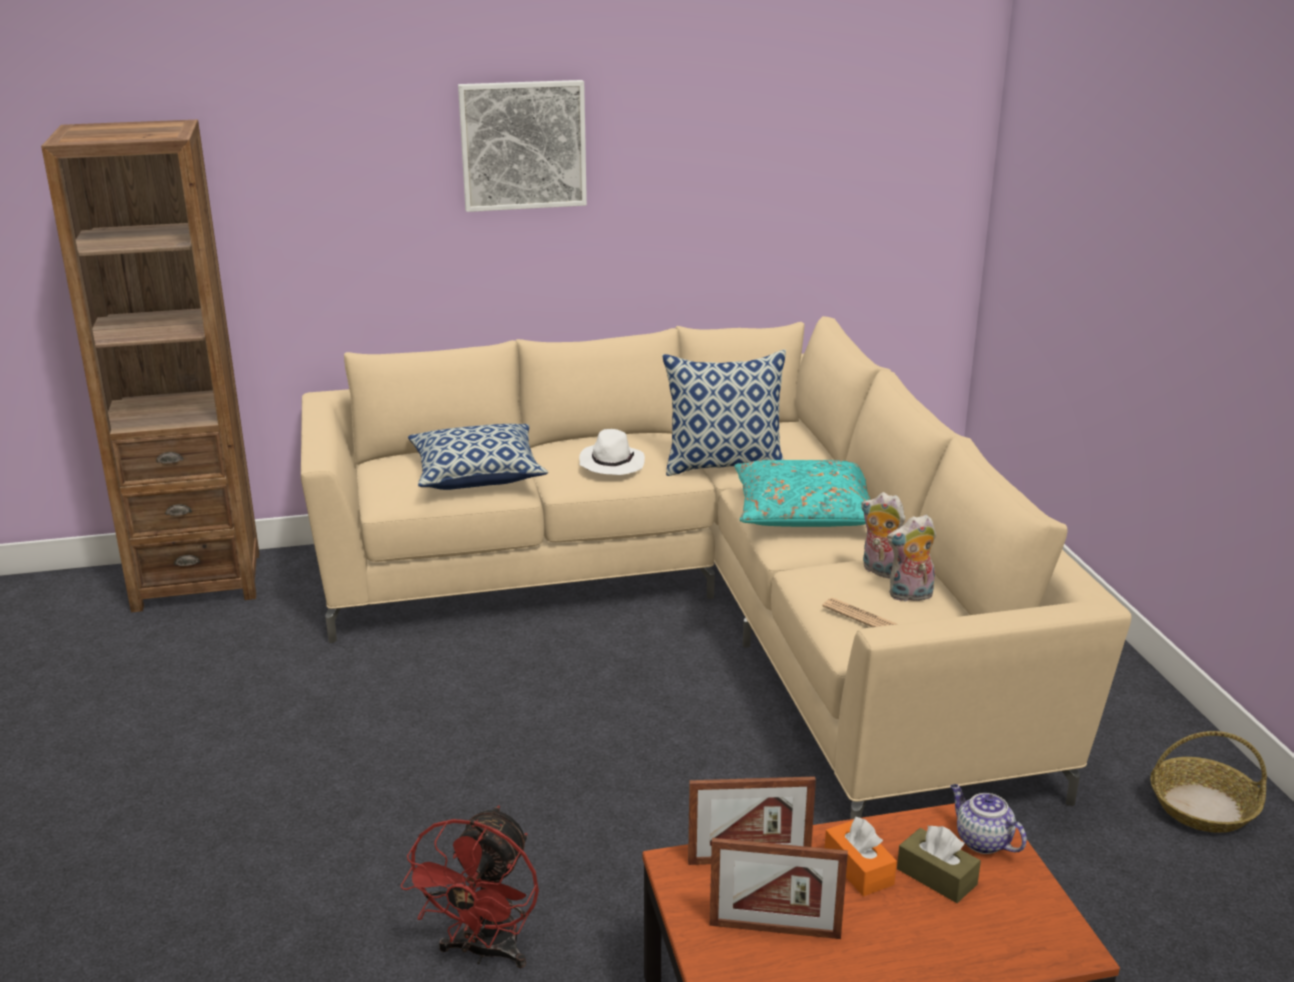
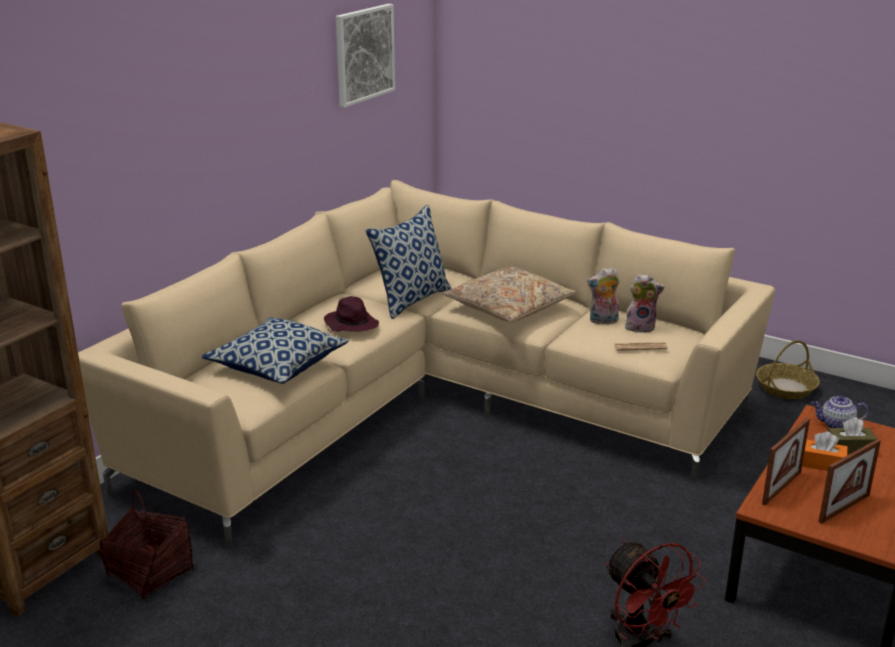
camera: 45 degrees left, 0 degrees up
picture [458,80,587,212] -> picture moved to [336,4,395,108]
white hat [579,429,645,475] -> purple hat [324,296,379,332]
turquoise pillow [734,460,870,527] -> beige pillow [443,267,577,322]
plush toy [887,515,936,603] -> plush toy turned 120 degrees counterclockwise [625,274,664,333]
none -> basket [100,490,194,599]

